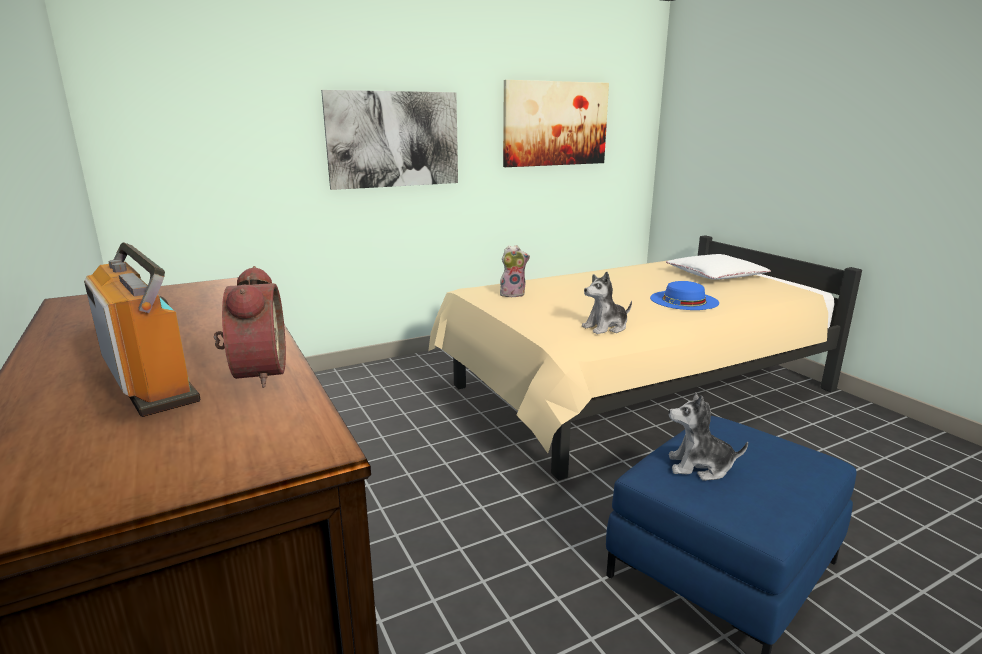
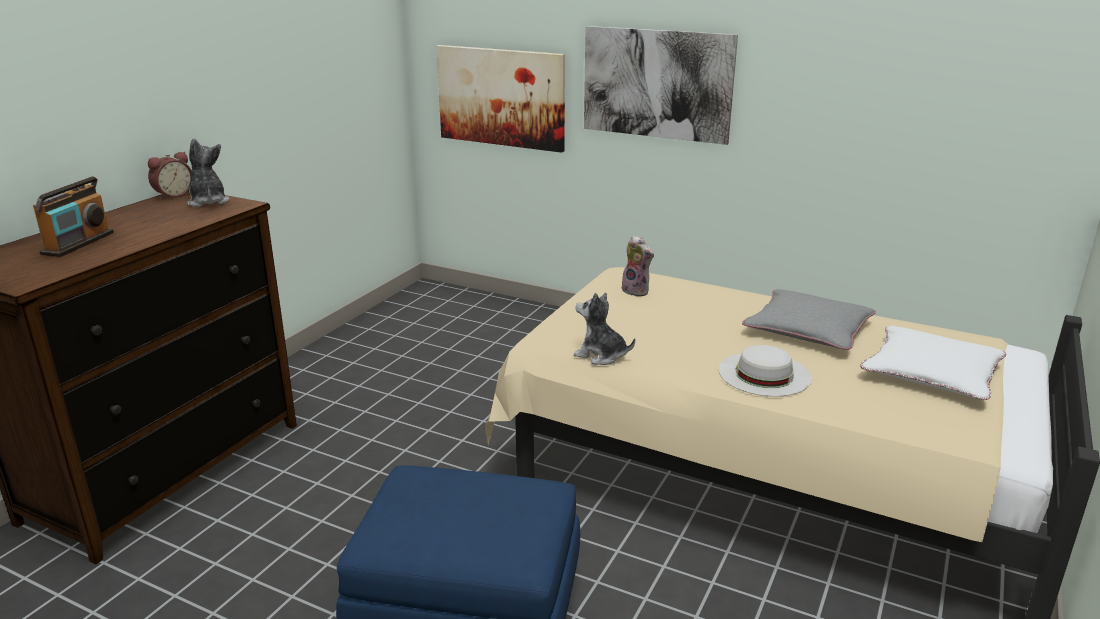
camera: 55 degrees right, 5 degrees up
alarm clock [214,266,286,388] -> alarm clock moved to [148,152,192,199]
picture [503,80,609,167] -> picture moved to [436,45,565,153]
blue hat [650,281,719,310] -> white hat [719,345,812,397]
plush toy [669,392,748,481] -> plush toy moved to [187,138,230,207]
none -> grey pillow [742,289,876,350]

